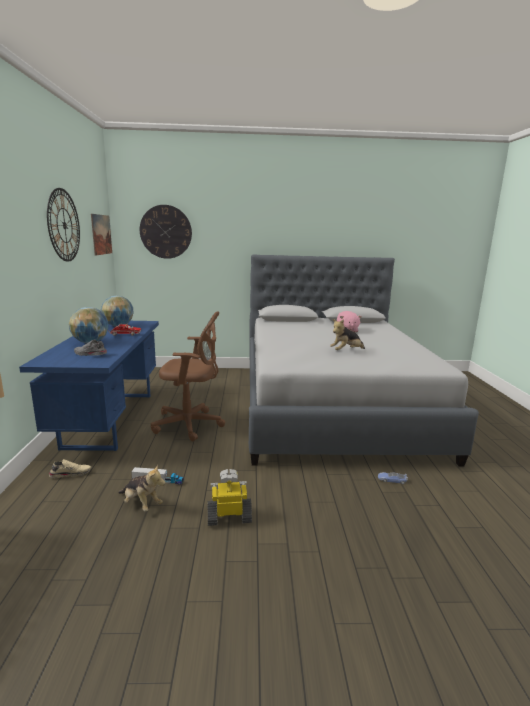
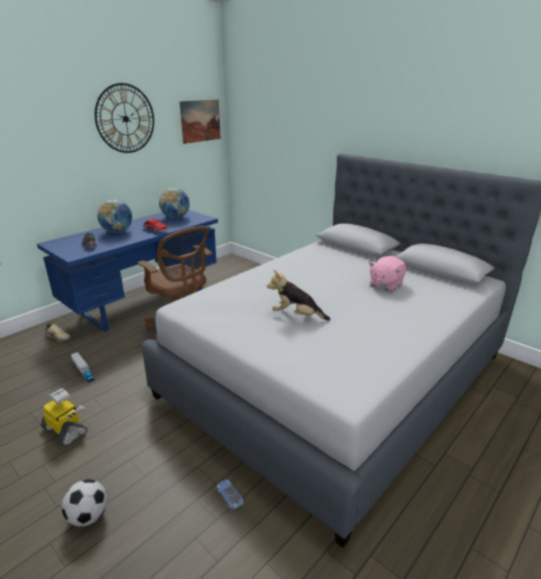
camera: 45 degrees right, 10 degrees up
plush toy [118,464,166,511] -> none
wall clock [140,205,192,259] -> none
none -> football [62,479,107,527]

